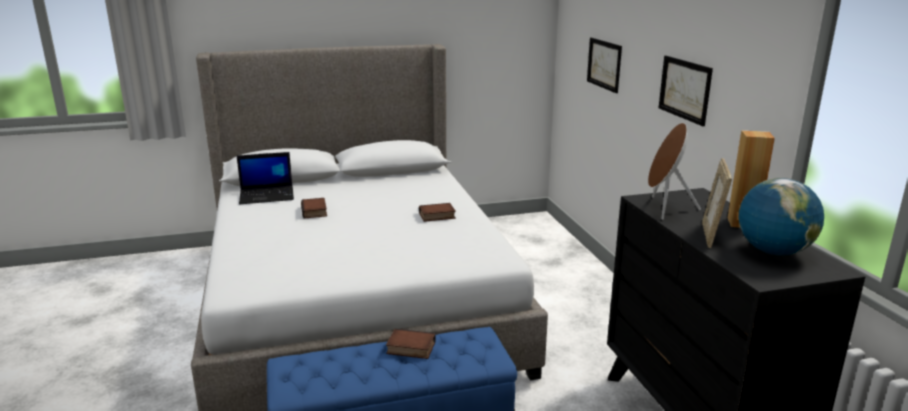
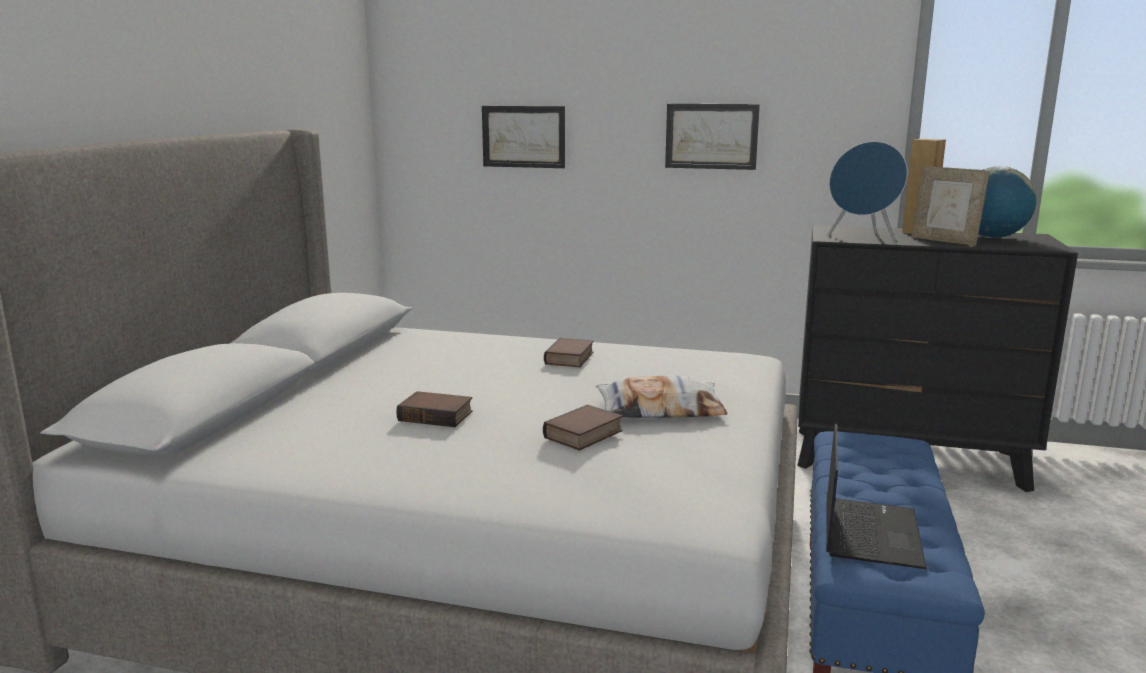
camera: 60 degrees left, 5 degrees down
laptop [237,152,294,204] -> laptop moved to [826,423,927,569]
book [386,329,436,359] -> book moved to [543,405,623,451]
brown speaker [648,123,701,220] -> blue speaker [827,141,908,243]
none -> pillow [596,375,728,418]

